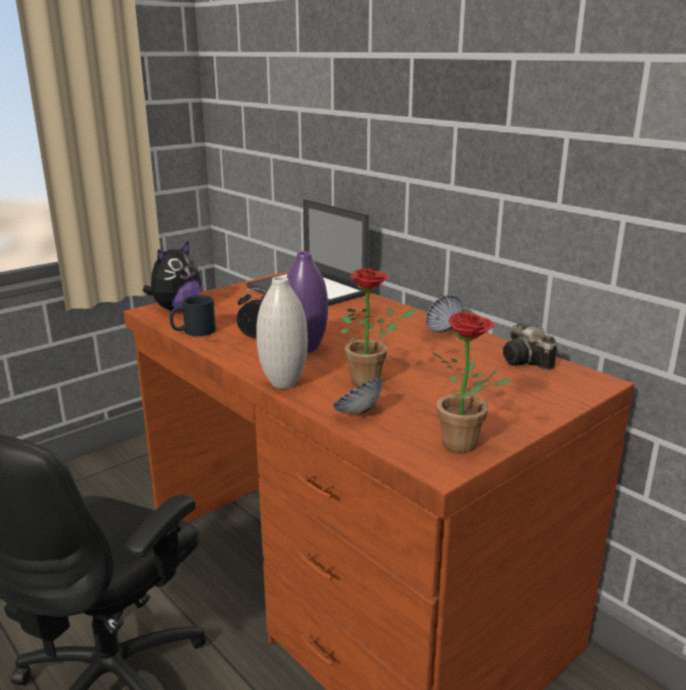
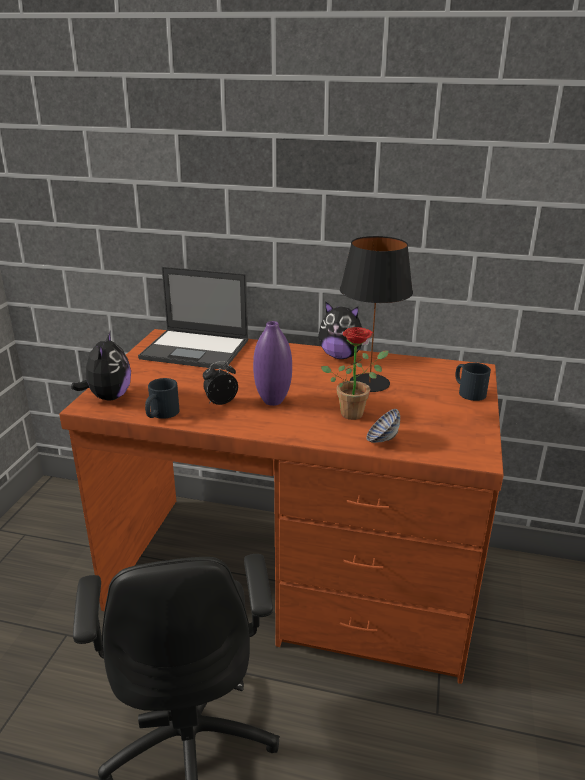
camera: 35 degrees left, 5 degrees up
white vase [256,276,308,389] -> none
bowl [425,295,463,333] -> plush toy [318,301,370,359]
potted plant [432,312,511,453] -> none
camera [503,323,557,370] -> none
none -> black table lamp [340,236,413,392]
none -> black mug [455,363,491,401]

